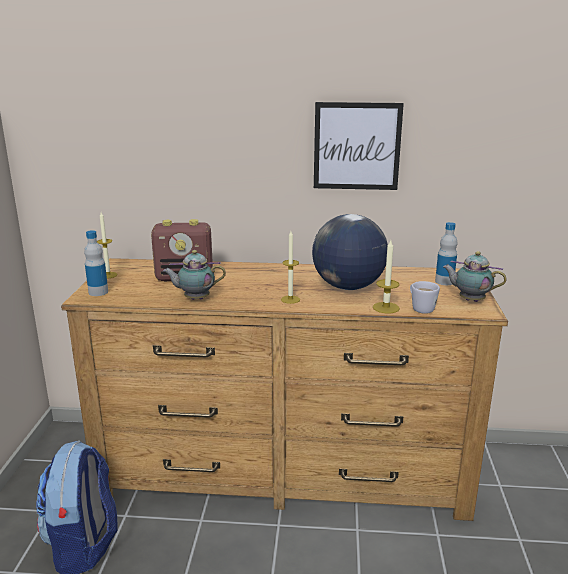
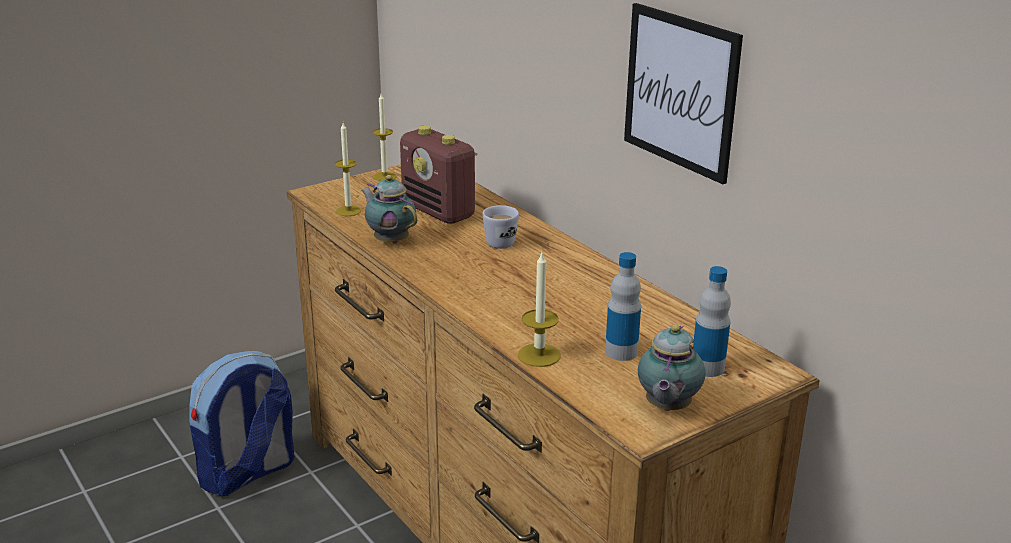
camera: 50 degrees right, 5 degrees up
bottle [84,230,108,296] -> bottle moved to [605,252,641,361]
candle [281,231,300,304] -> candle moved to [335,123,361,216]
globe [312,214,388,290] -> none
white mug [410,281,440,314] -> white mug moved to [483,205,519,249]
teapot [443,251,507,302] -> teapot turned 150 degrees counterclockwise [638,324,705,411]

